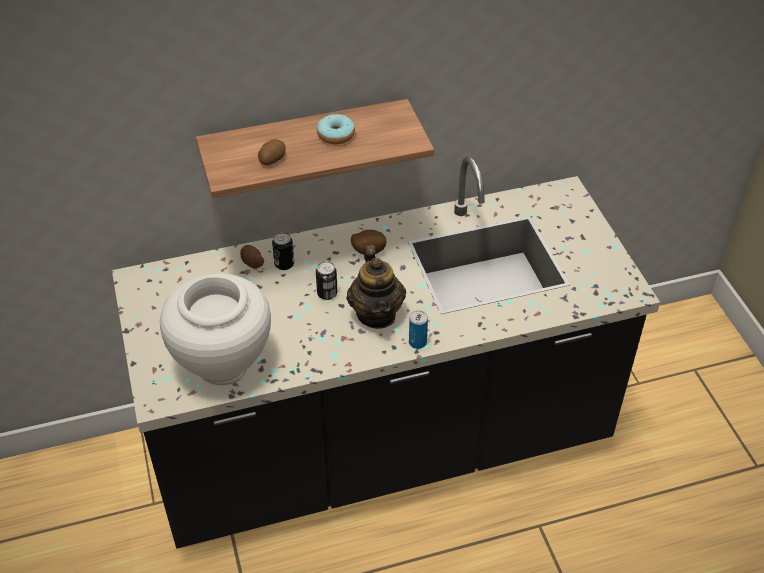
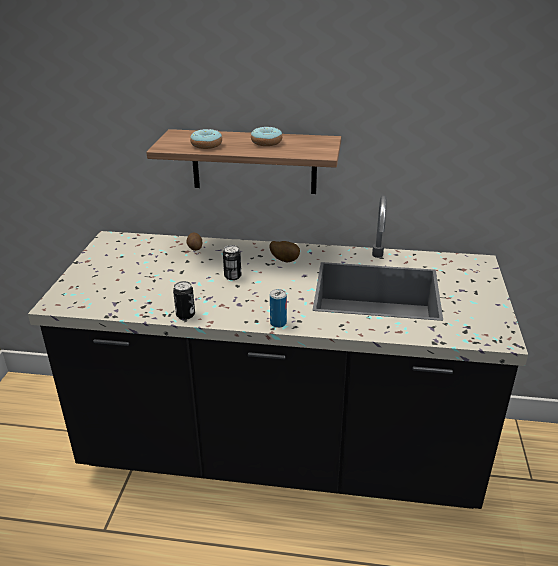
camera: 25 degrees right, 15 degrees down
white vase [160,273,271,385] -> none
potato [258,139,286,165] -> donut [190,129,222,149]
can [272,232,294,270] -> can moved to [173,281,195,320]
teapot [346,245,406,329] -> none

